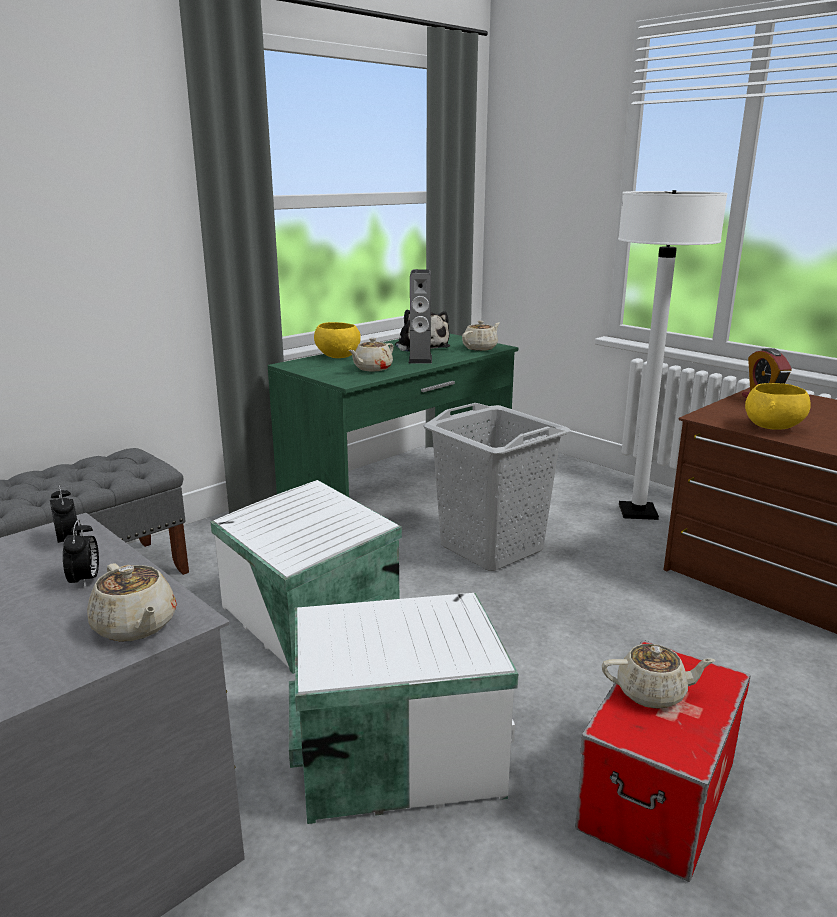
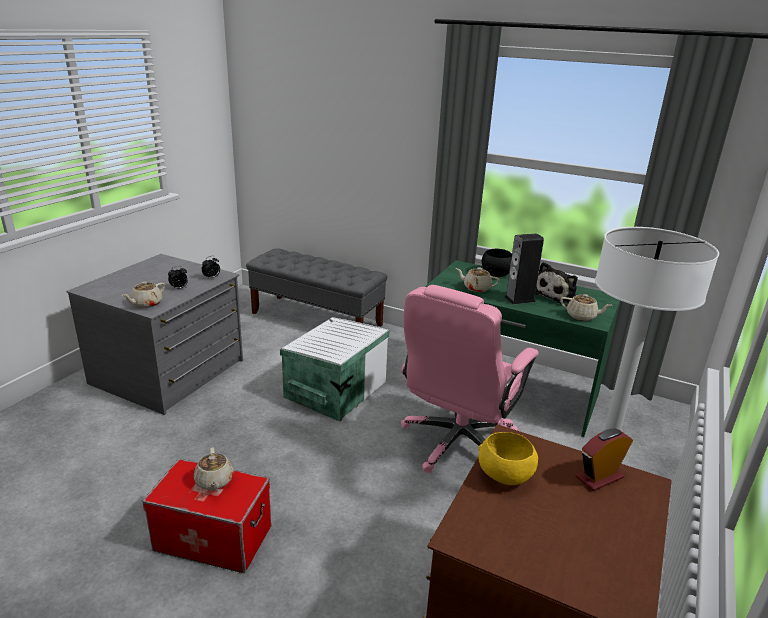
camera: 70 degrees right, 5 degrees up
white storage box [289,593,518,824] -> none
yellow bowl [314,322,361,358] -> black bowl [482,249,512,277]
grey laundry basket [423,403,571,571] -> pink office chair [401,285,539,473]

